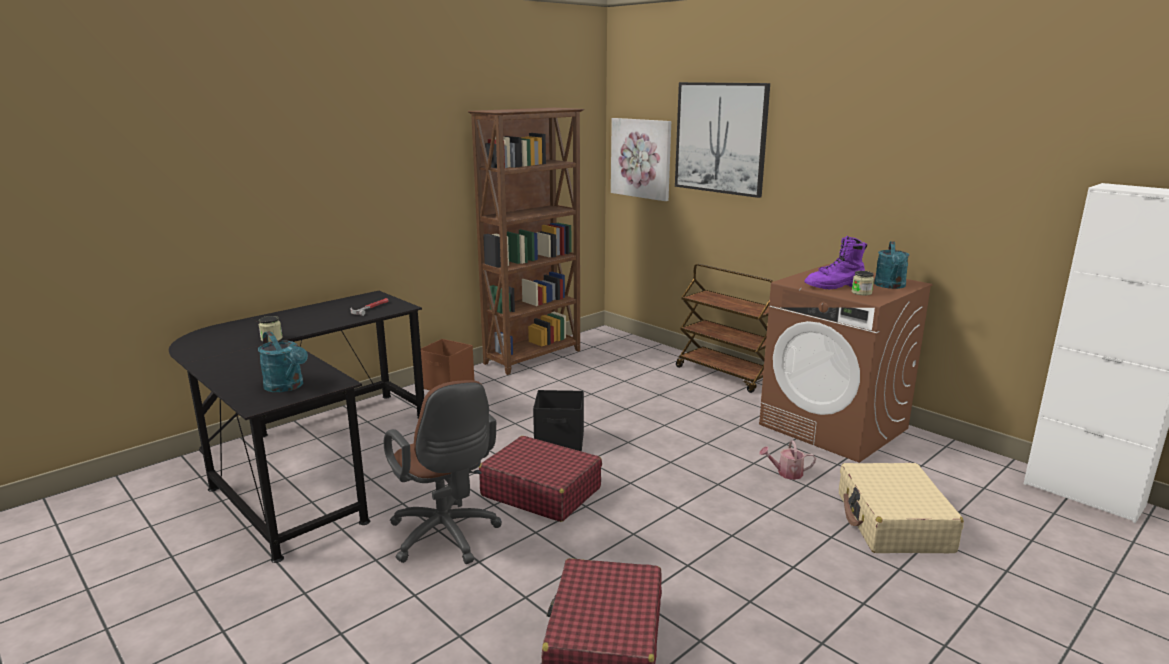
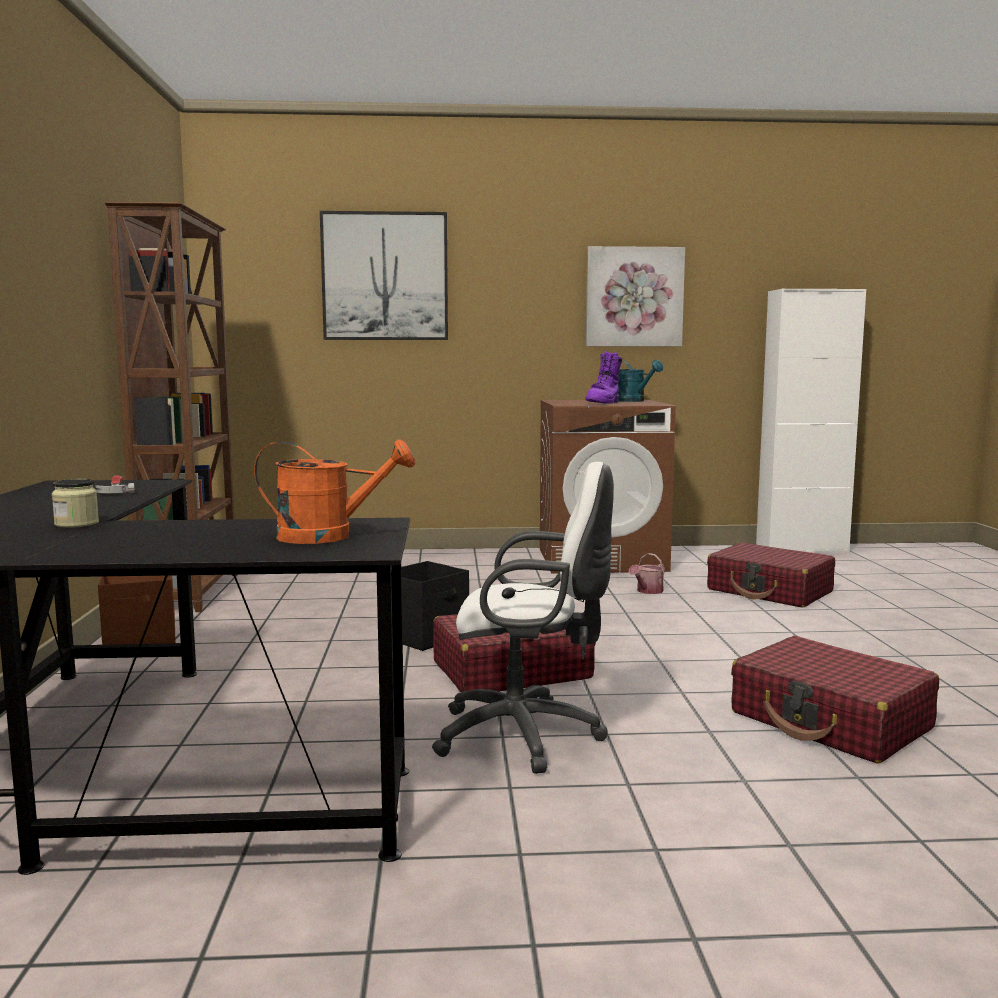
camera: 50 degrees left, 10 degrees down
turquoise watering can [258,331,308,392] -> orange watering can [254,439,415,544]
brown office chair [384,380,502,564] -> white office chair [432,462,614,774]
picture [611,118,671,201] -> picture moved to [586,246,685,347]
brown cart [676,264,773,393] -> none
beige suitcase [839,463,964,553] -> red suitcase [707,542,835,608]
jar [852,271,874,295] -> none

